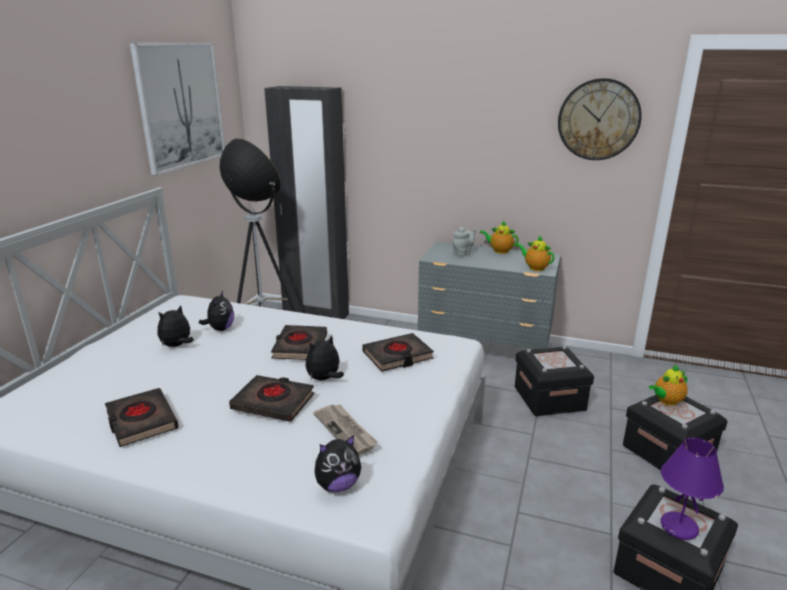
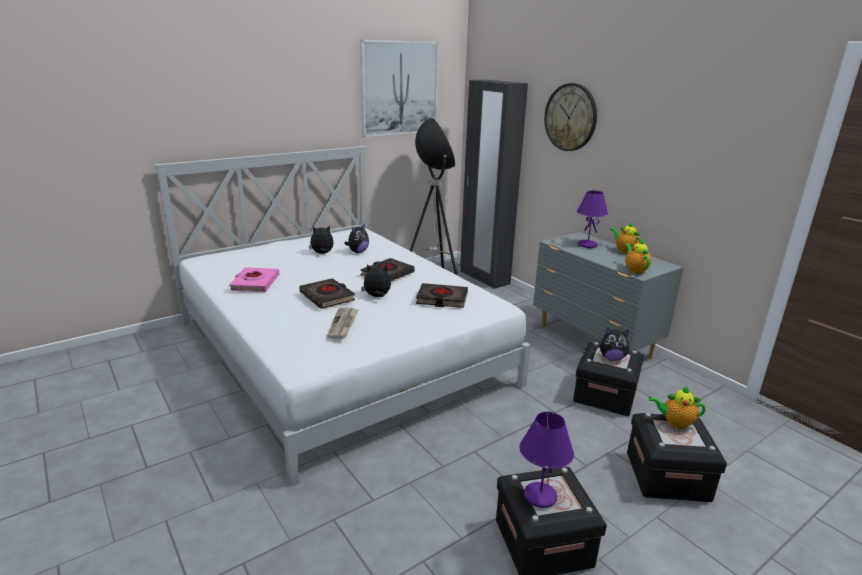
camera: 35 degrees right, 0 degrees up
black book [105,388,179,447] -> pink book [229,267,279,292]
plush toy [315,435,361,492] -> plush toy moved to [600,328,630,361]
grey teapot [452,227,476,257] -> purple table lamp [577,190,608,248]
wall clock [558,78,642,160] -> wall clock moved to [544,83,597,151]

